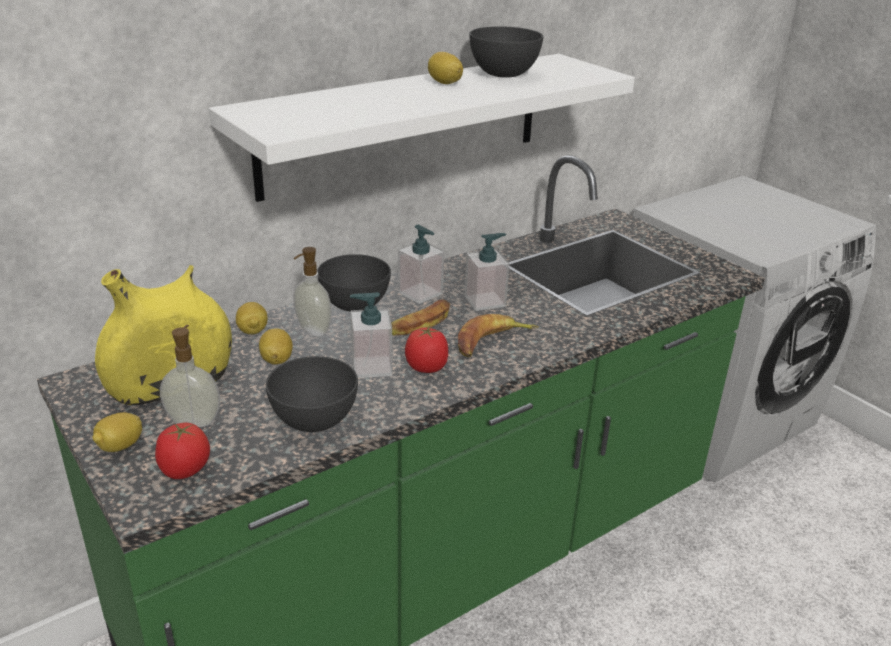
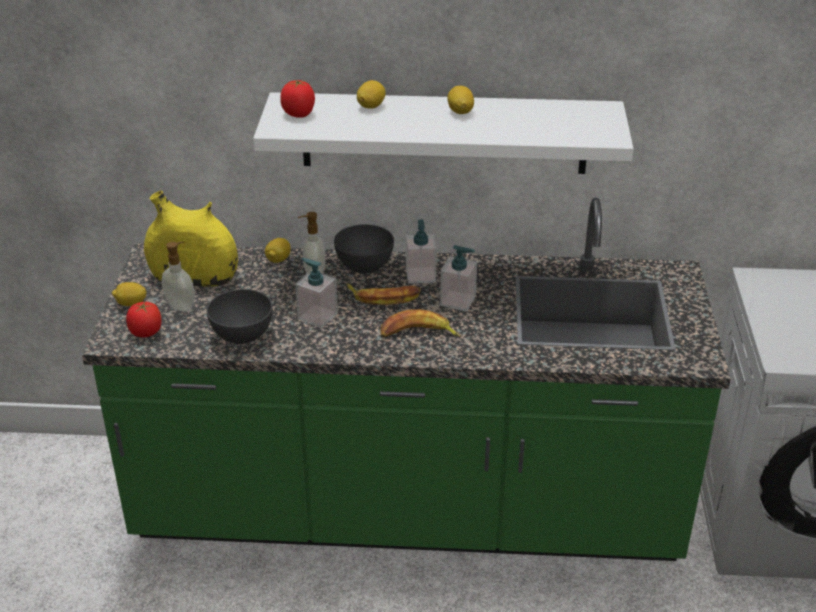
camera: 40 degrees right, 5 degrees up
lemon [259,328,293,365] -> lemon moved to [357,80,386,109]
tomato [405,326,448,373] -> tomato moved to [280,80,315,118]
grey bowl [469,26,543,77] -> none

